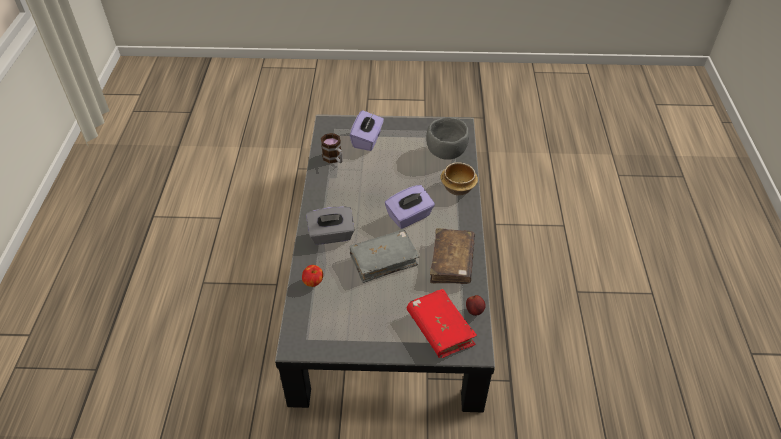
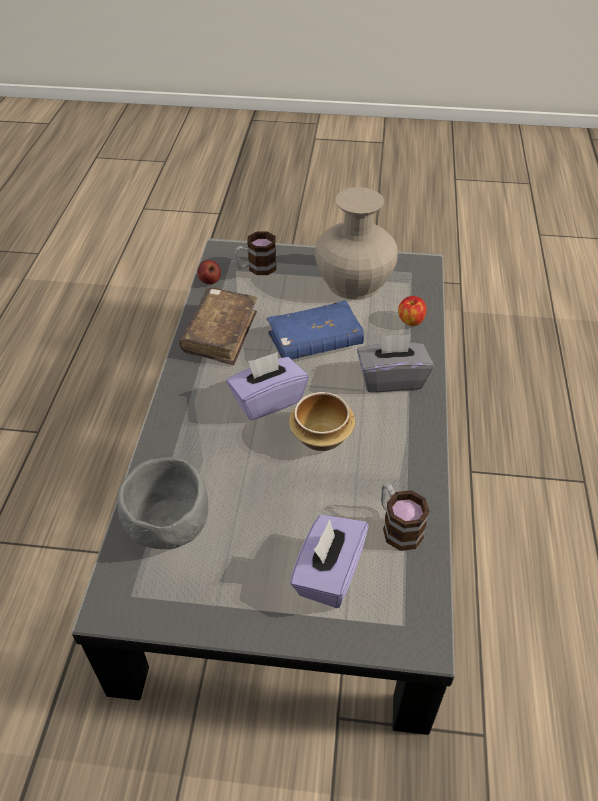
camera: 175 degrees left, 0 degrees up
grey book [350,229,420,283] -> blue book [267,300,364,360]
red book [407,289,477,358] -> mug [235,232,276,275]
bowl [440,162,478,196] -> bowl moved to [289,392,355,451]
none -> beige vase [315,187,398,300]

